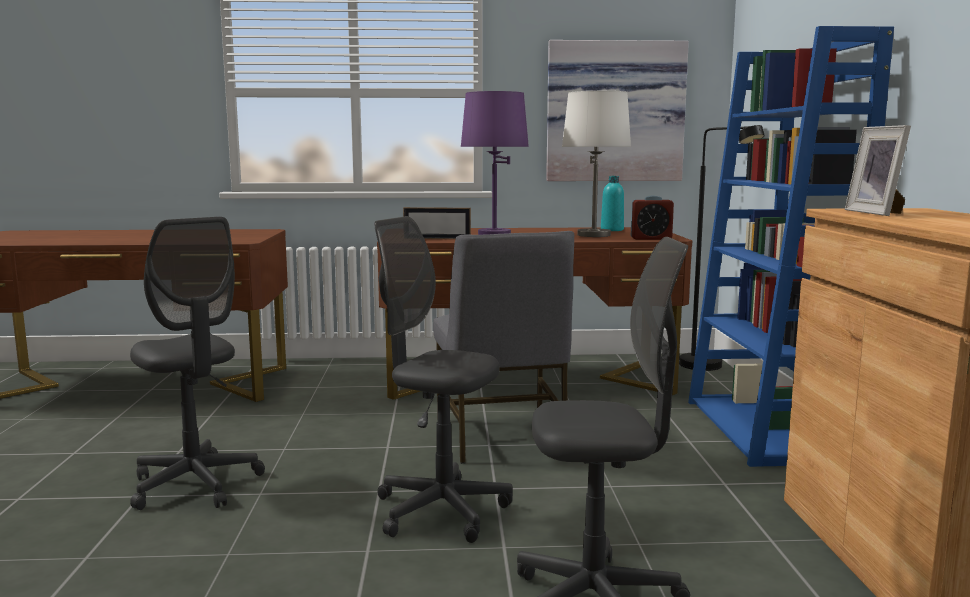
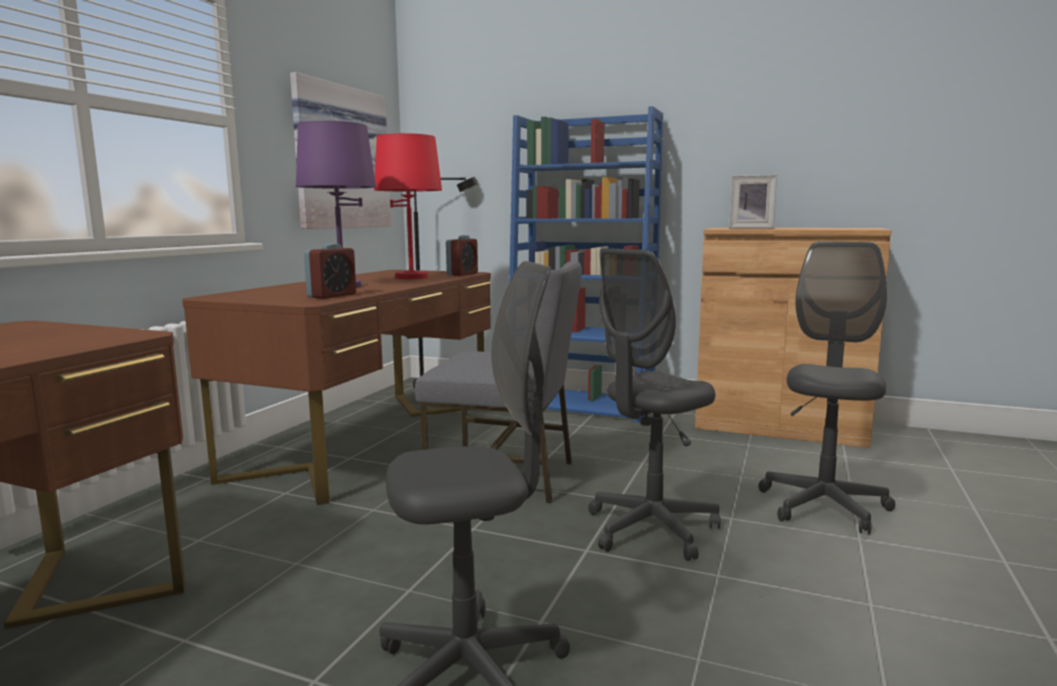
camera: 65 degrees left, 0 degrees up
picture frame [403,207,471,239] -> alarm clock [304,243,356,299]
white table lamp [562,91,631,237] -> red table lamp [374,133,442,279]
turquoise bottle [601,176,624,231] -> none

